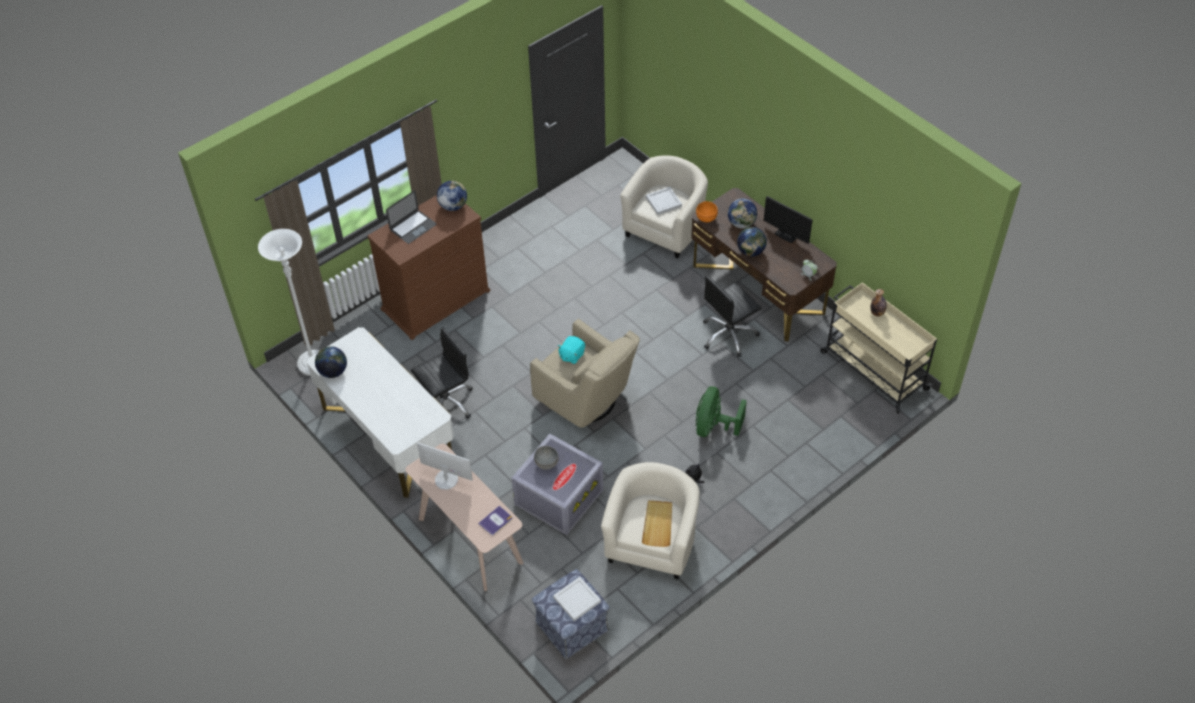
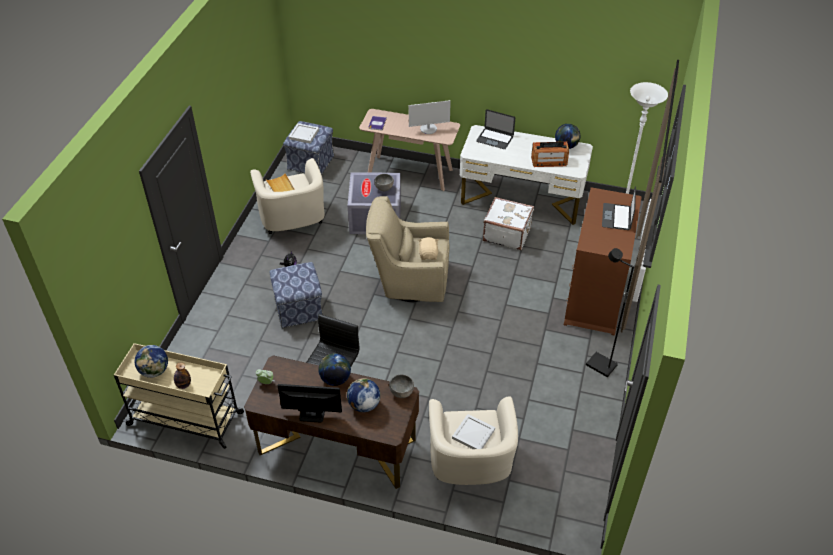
camera: 145 degrees right, 5 degrees down
black office chair [411,327,473,419] -> white suitcase [483,197,534,250]
globe [437,181,467,211] -> globe moved to [135,345,168,378]
turquoise plush toy [558,336,585,364] -> beige plush toy [418,237,439,260]
orange bowl [696,201,718,222] -> grey bowl [389,375,414,398]
green fan [696,386,747,437] -> ottoman [270,262,323,328]
none -> laptop [476,109,515,149]
none -> radio [531,142,569,167]
none -> black floor lamp [586,248,634,377]

